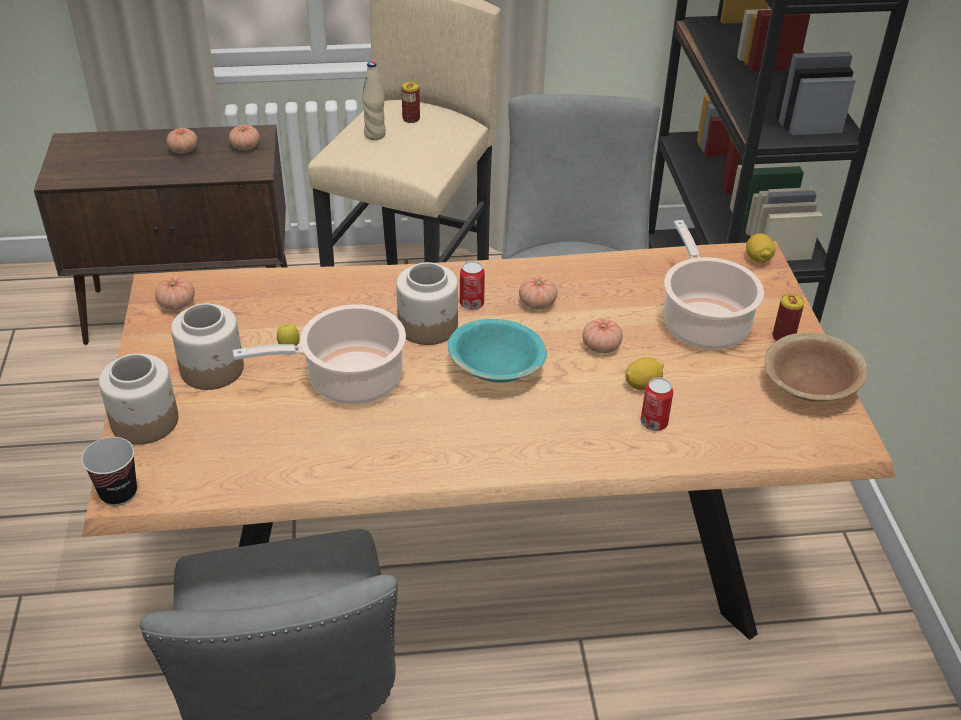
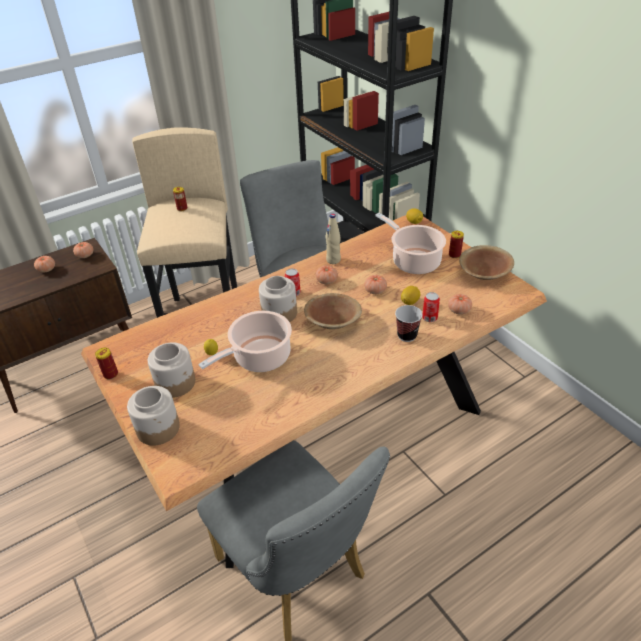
camera: 25 degrees left, 0 degrees up
cup [81,437,137,506] -> cup moved to [395,305,423,342]
tomato [155,277,195,310] -> tomato moved to [448,294,472,315]
beige bottle [362,61,386,140] -> beige bottle moved to [325,214,341,264]
turquoise bowl [448,319,547,383] -> brown bowl [304,293,362,329]
none -> can [95,348,118,379]

